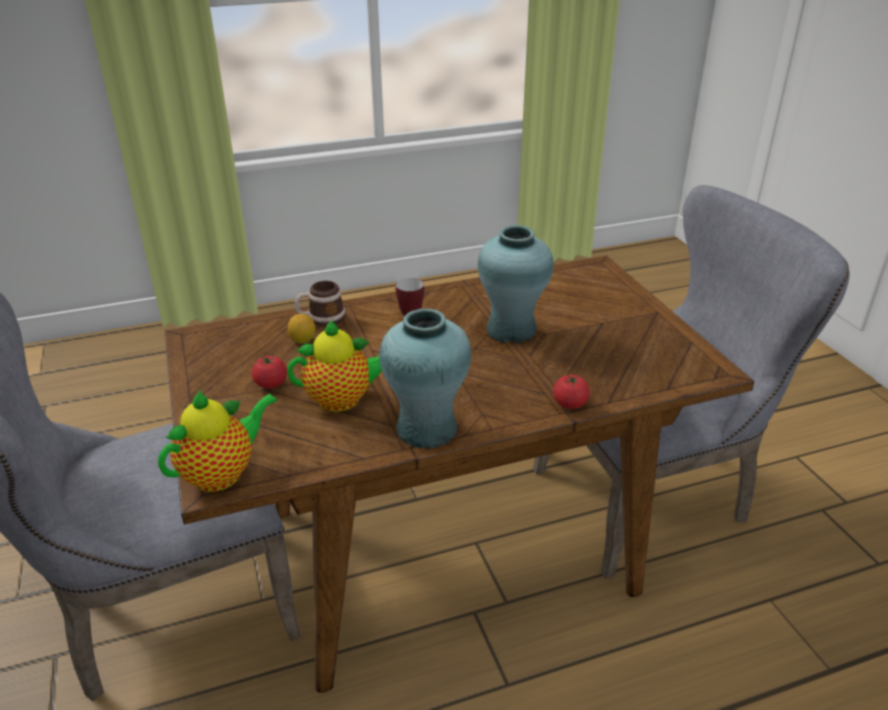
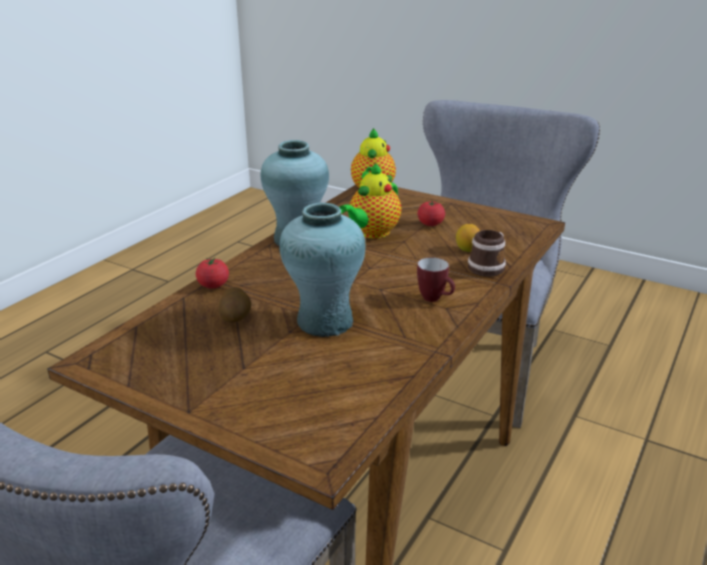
camera: 140 degrees right, 5 degrees down
none -> potato [219,287,251,323]

